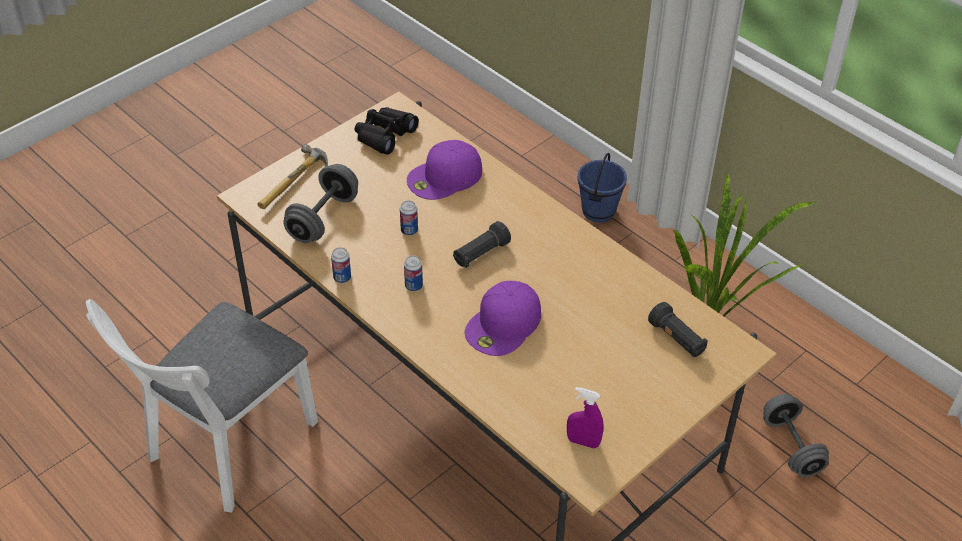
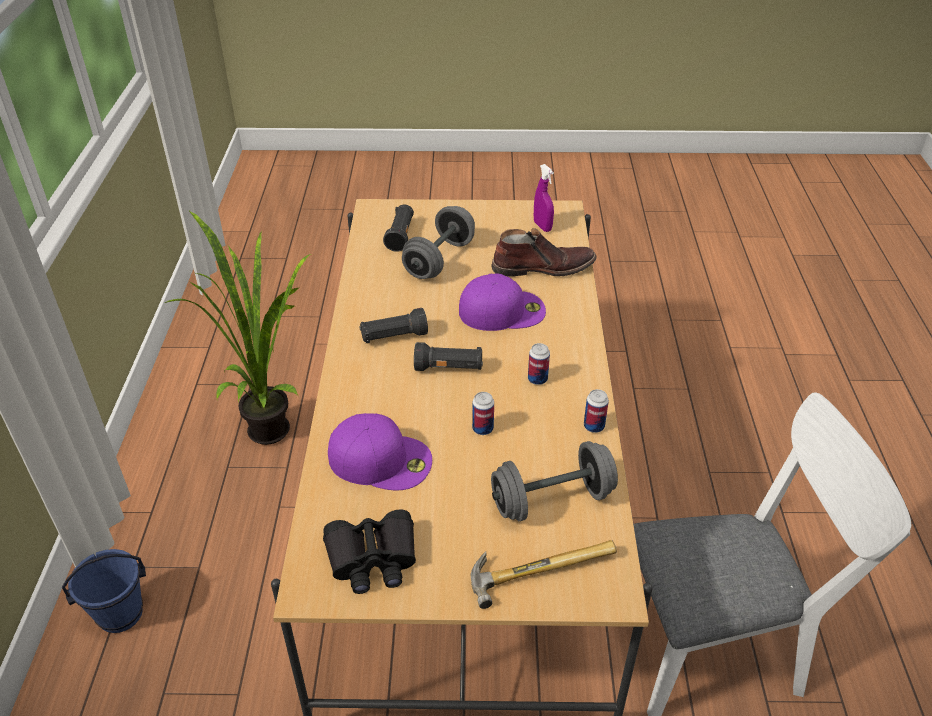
camera: 135 degrees left, 5 degrees down
grey dumbbell [763,394,829,477] -> grey dumbbell moved to [402,206,475,279]
none -> black flashlight [359,308,428,343]
none -> brown boot [491,228,597,276]

